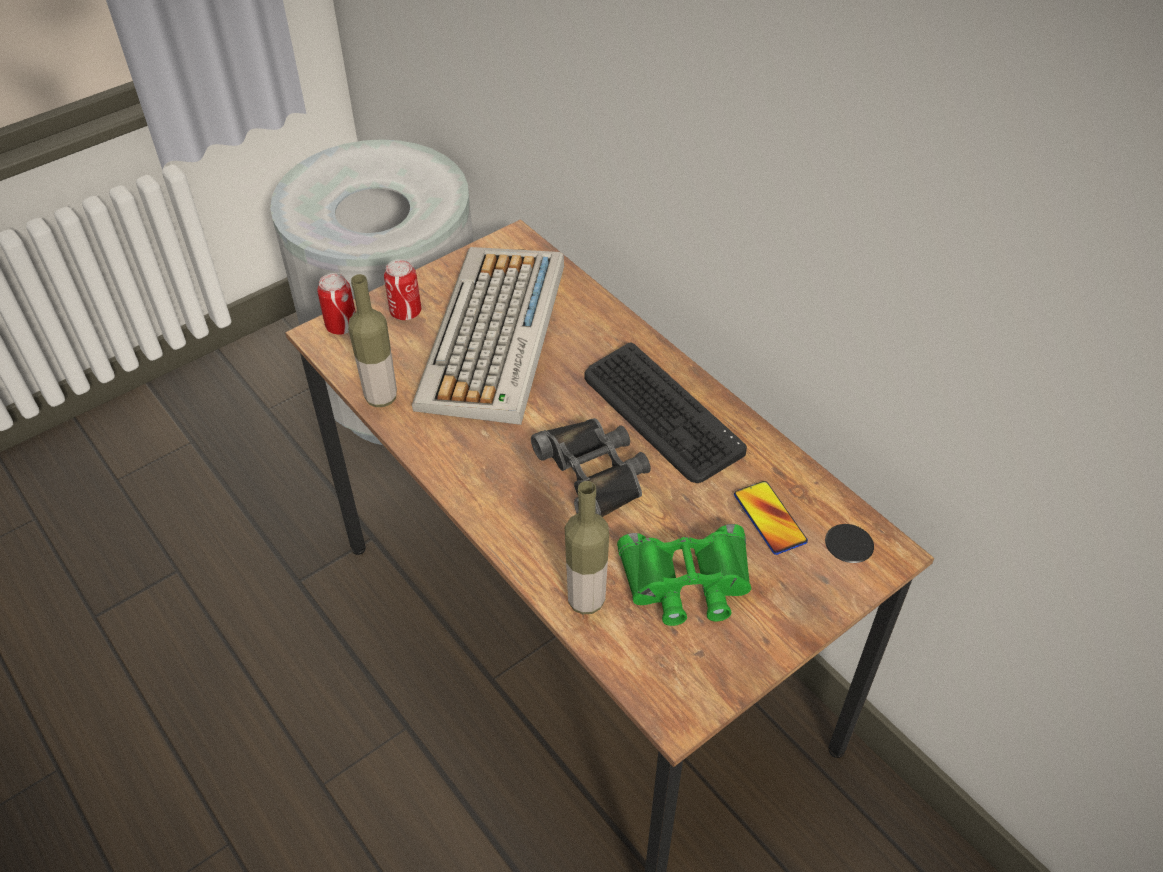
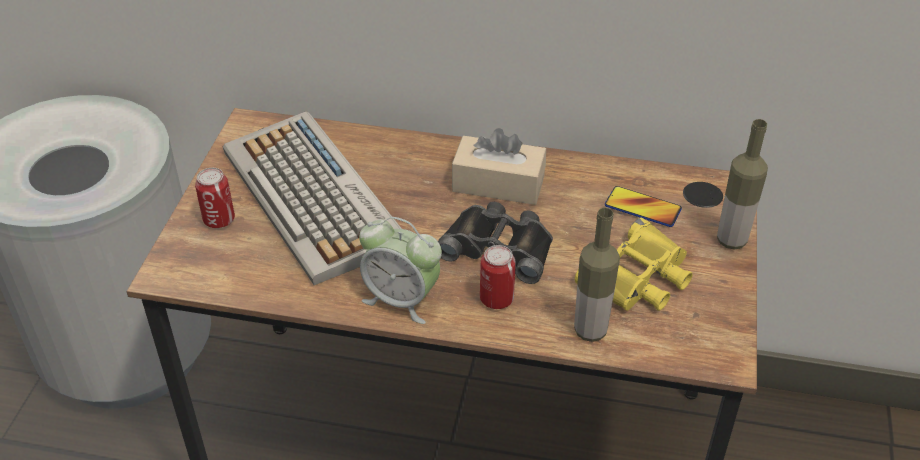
camera: 40 degrees left, 5 degrees down
can [317,273,356,335] -> can moved to [480,245,516,309]
bottle [348,274,397,407] -> bottle moved to [717,119,768,250]
keyboard [584,342,747,483] -> beige tissue box [452,128,546,205]
green binoculars [617,524,751,626] -> yellow binoculars [575,218,693,311]
none -> alarm clock [359,217,442,324]

